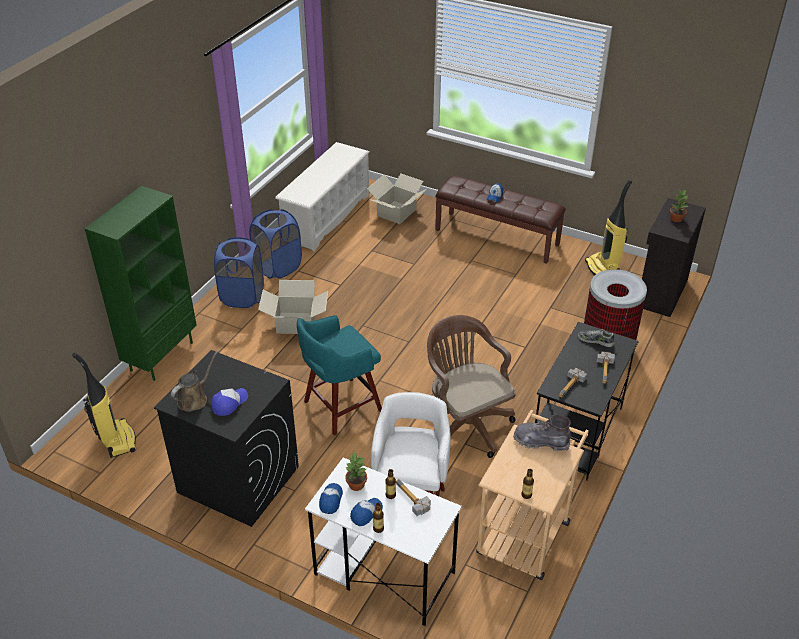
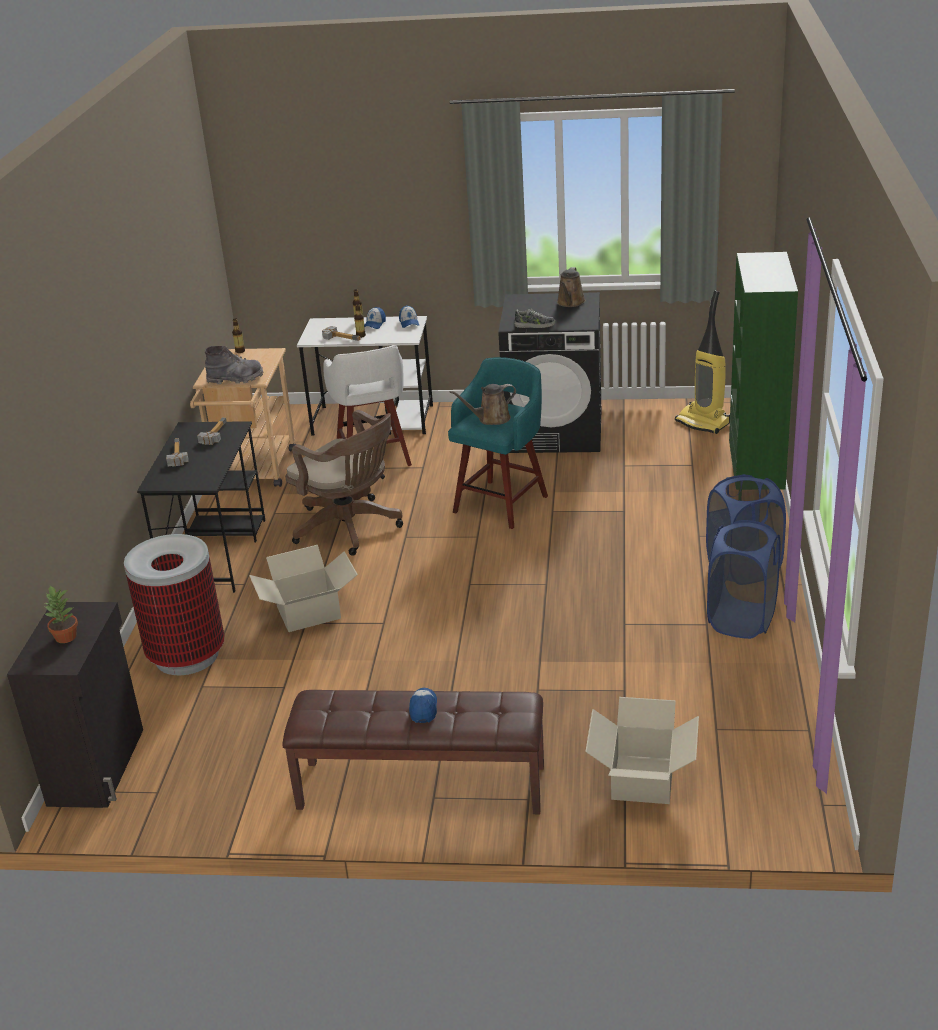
camera: 160 degrees right, 10 degrees down
cap [211,388,248,416] -> none
cardboard box [258,280,328,334] -> cardboard box moved to [249,545,358,632]
white shoe rack [275,142,370,251] -> none
potted plant [345,452,367,491] -> none
shoe [578,329,614,347] -> shoe moved to [514,309,555,328]
vacuum cleaner [585,180,632,275] -> none
none -> brown watering can [450,384,516,425]

